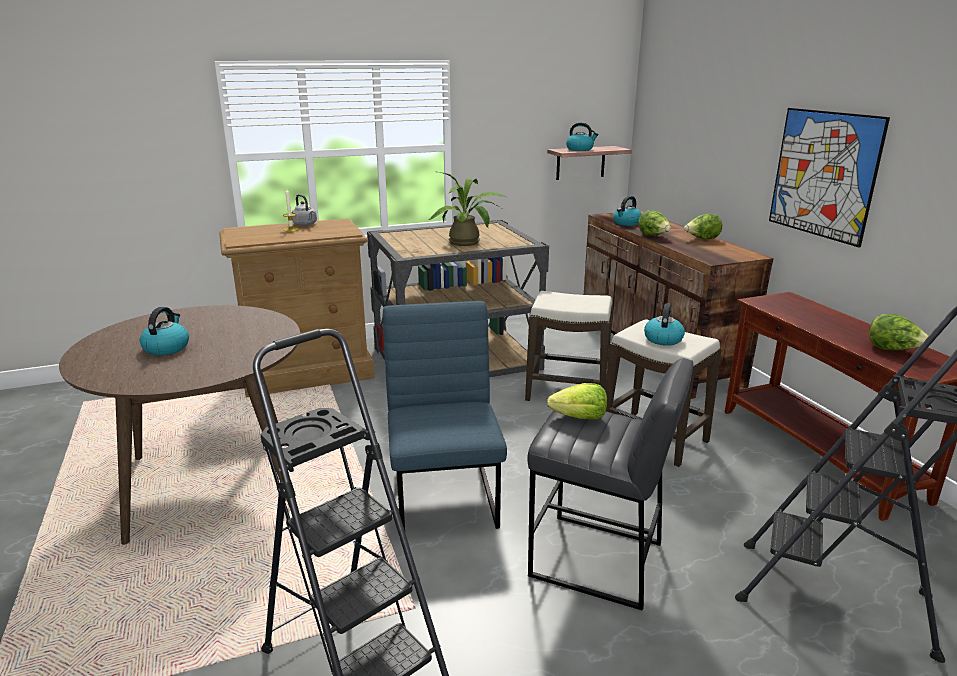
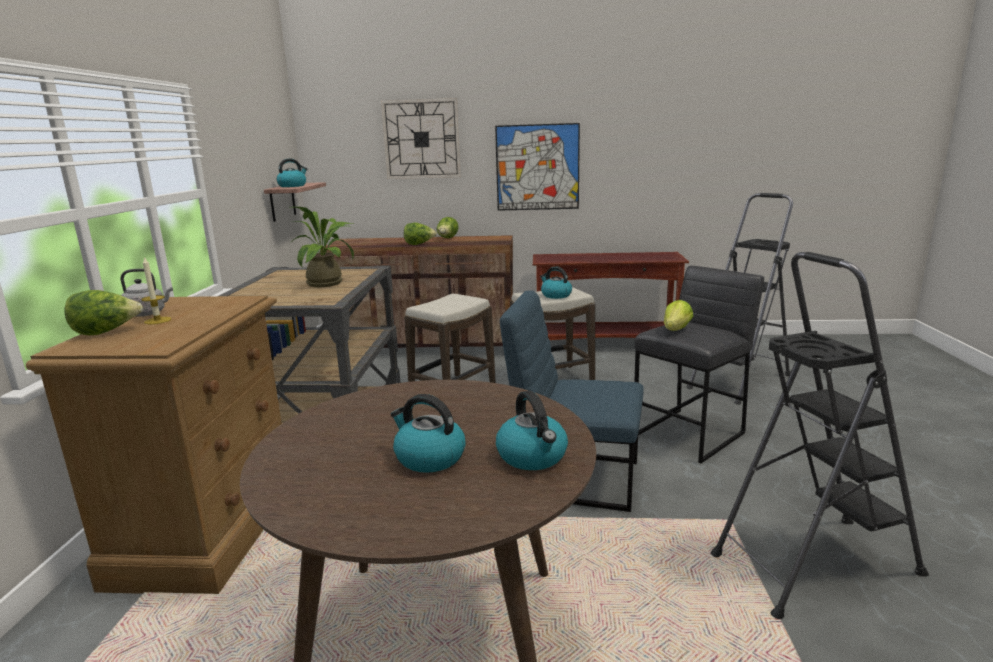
camera: 65 degrees left, 5 degrees down
kettle [613,196,642,226] -> kettle moved to [496,390,568,470]
lettuce [869,314,929,350] -> lettuce moved to [64,290,143,335]
none -> wall clock [381,98,461,179]

